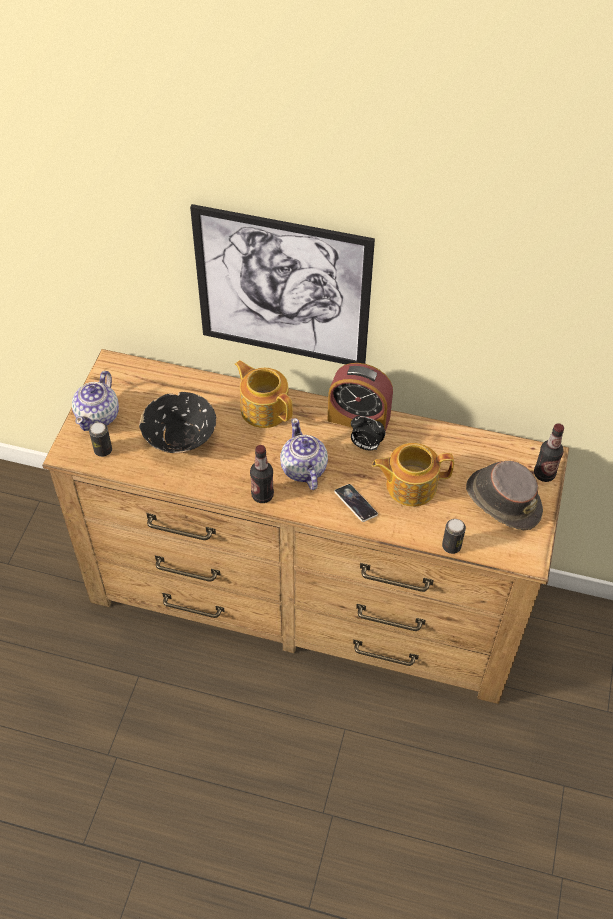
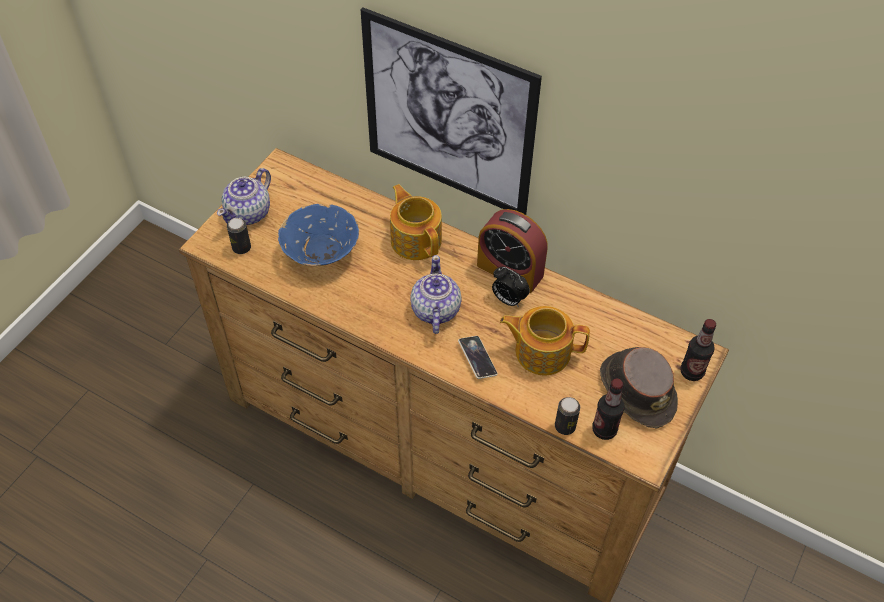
camera: 15 degrees right, 0 degrees up
black bowl [139,392,216,453] -> blue bowl [278,204,359,266]
bottle [250,445,274,503] -> bottle moved to [592,379,624,440]

